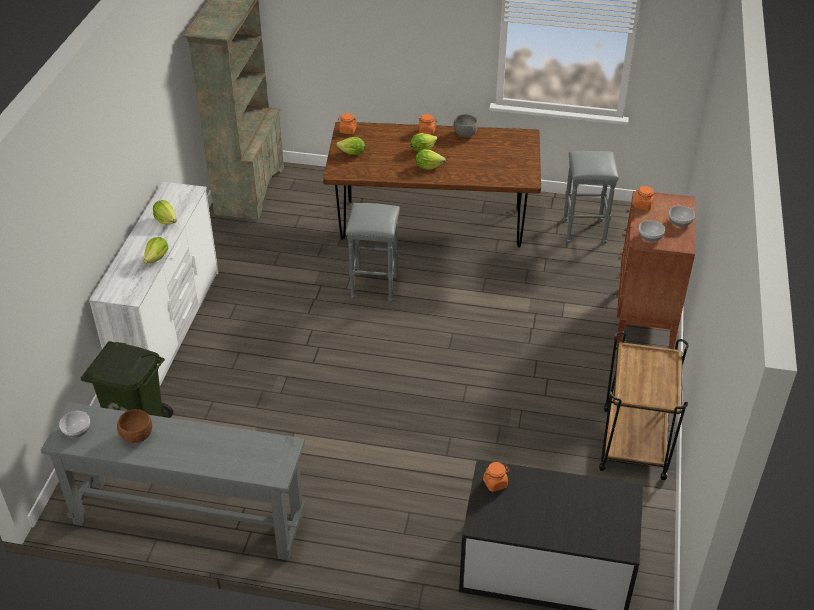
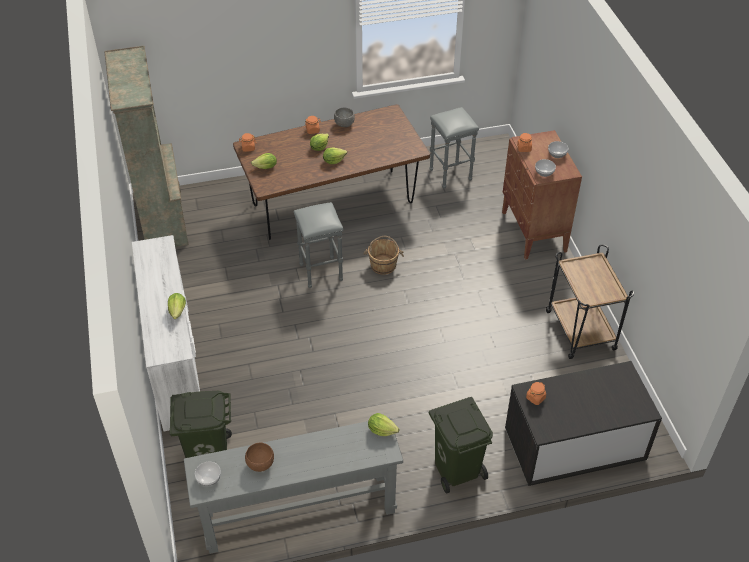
camera: 25 degrees left, 5 degrees up
lettuce [153,200,177,224] -> lettuce moved to [368,413,399,436]
none -> brown bucket [363,236,404,275]
none -> green trash can [429,397,493,494]

